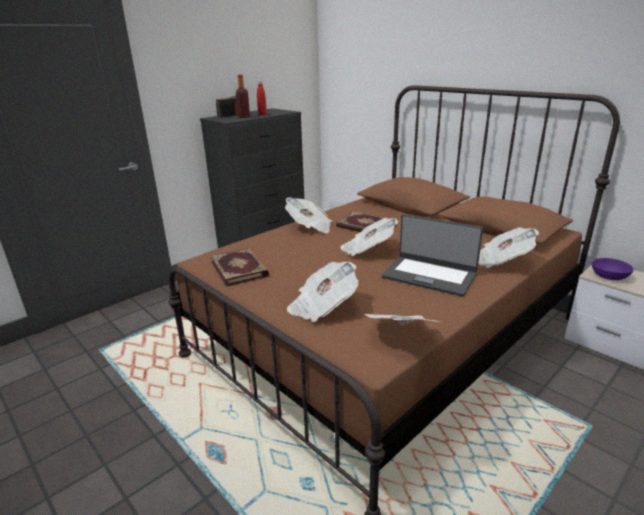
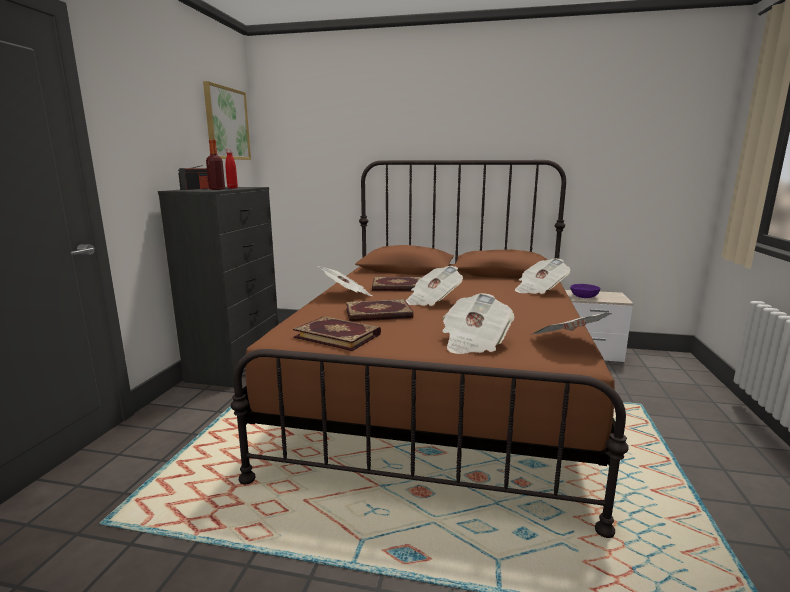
camera: 35 degrees left, 10 degrees down
laptop [382,214,483,296] -> none
none -> picture [203,81,251,160]
none -> book [346,299,413,322]

